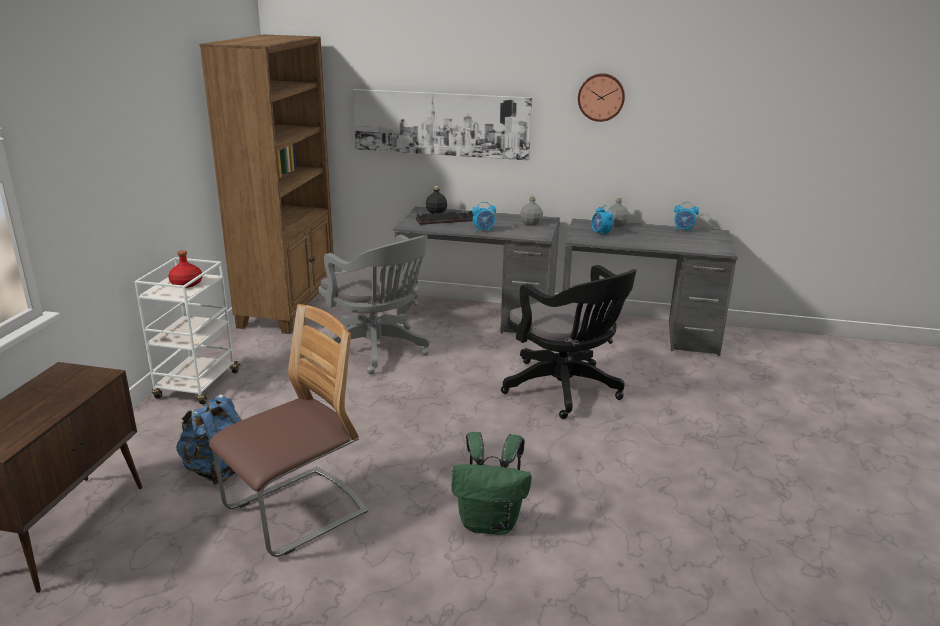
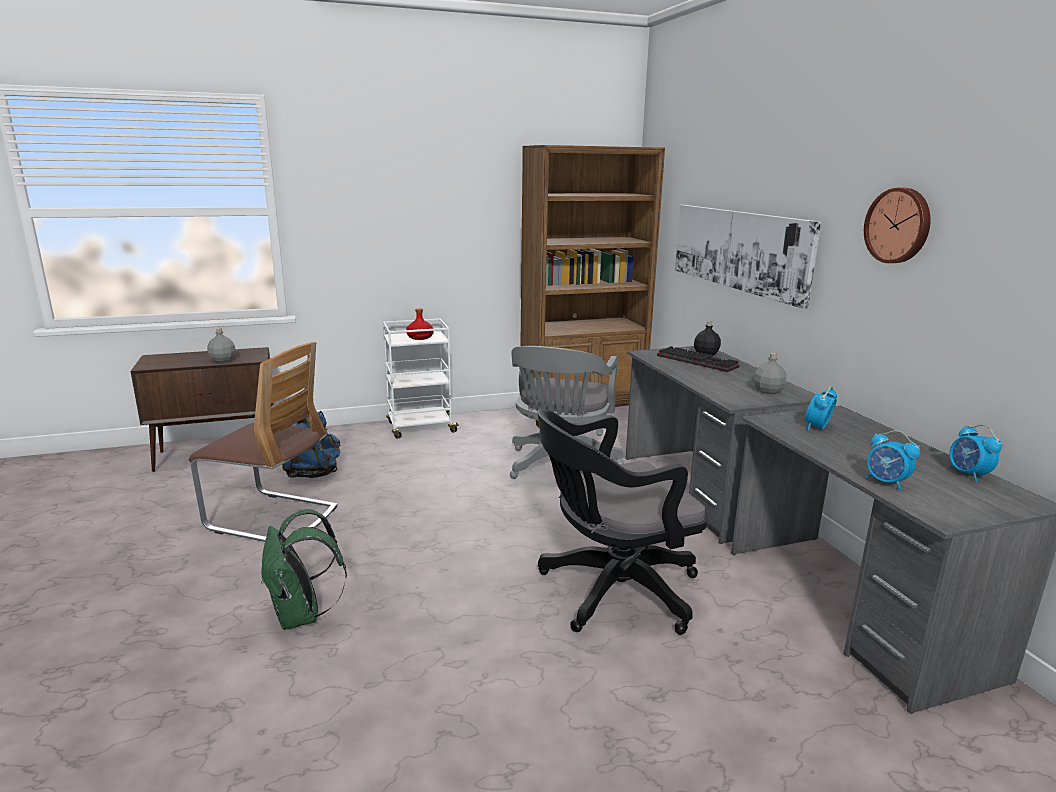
camera: 60 degrees right, 5 degrees down
alarm clock [472,202,496,232] -> alarm clock moved to [865,430,920,490]
black office chair [501,265,637,419] -> black office chair turned 45 degrees clockwise [537,409,707,635]
grey bottle [607,197,629,227] -> grey bottle moved to [207,328,236,362]

